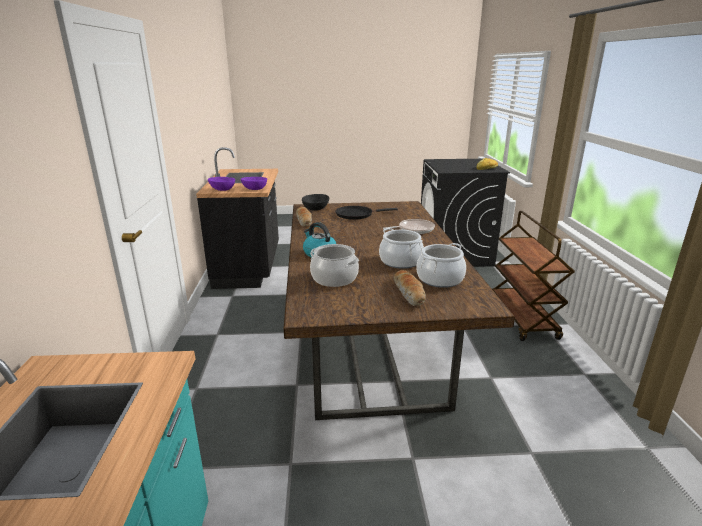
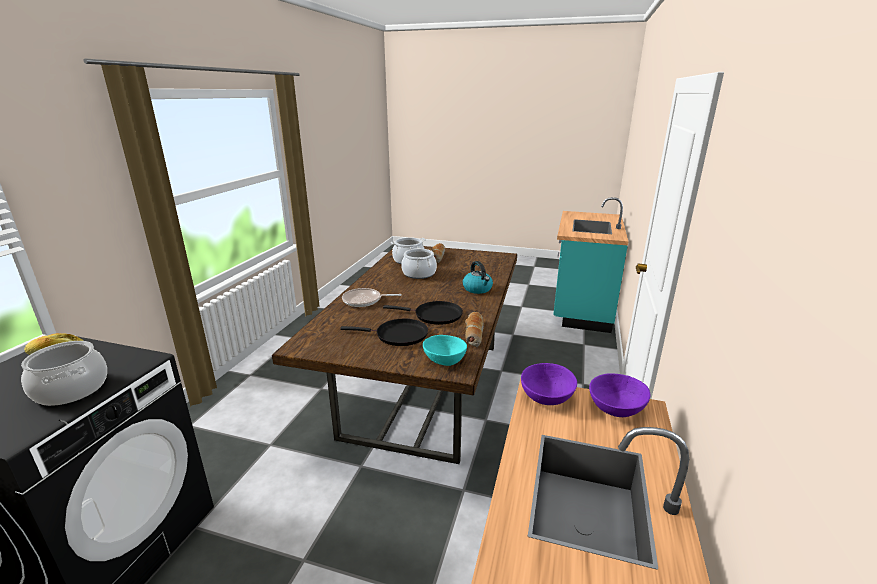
camera: 160 degrees left, 0 degrees up
black bowl [302,194,329,211] -> turquoise bowl [423,335,467,366]
cooking pot [310,244,359,287] -> cooking pot moved to [21,341,107,406]
brown cart [492,211,575,341] -> none
none -> black frying pan [383,301,463,325]

